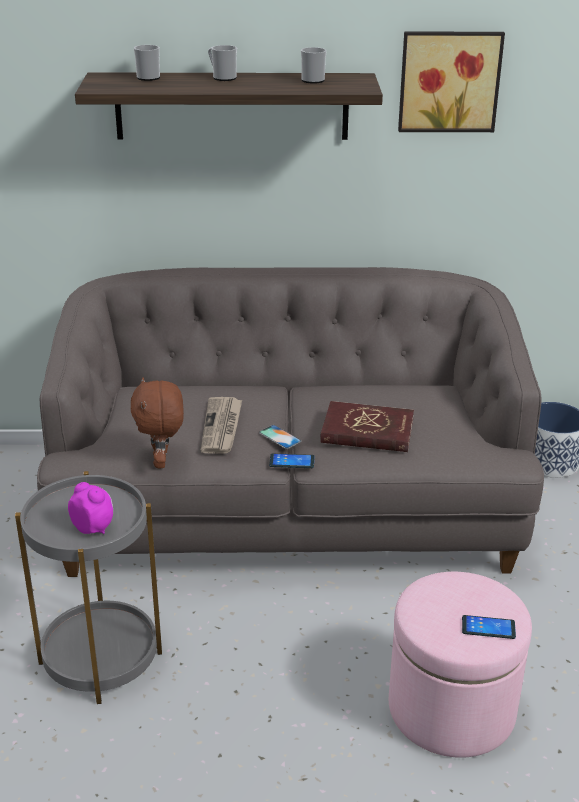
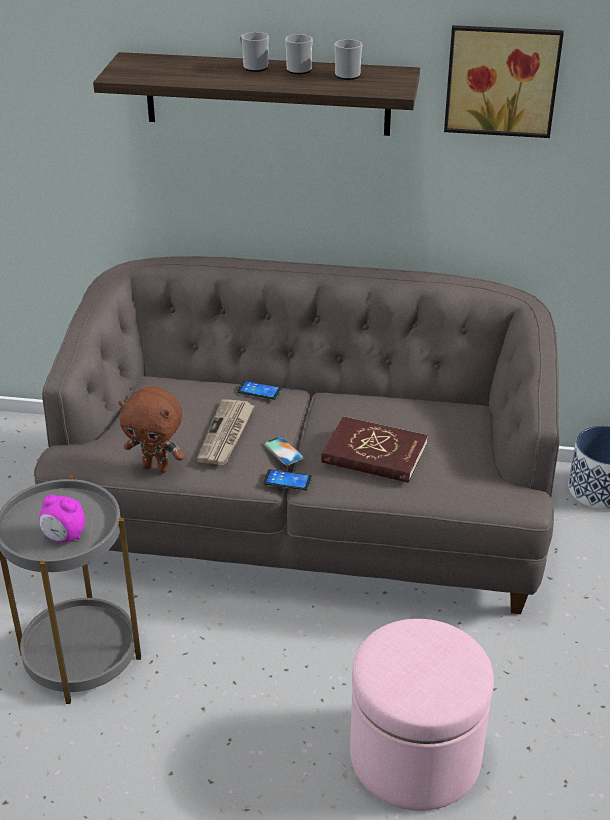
camera: 10 degrees right, 5 degrees up
alarm clock [68,482,113,534] -> alarm clock turned 150 degrees clockwise [39,495,85,542]
brown plush toy [131,377,184,468] -> brown plush toy turned 75 degrees counterclockwise [118,386,185,473]
mug [134,45,160,81] -> mug moved to [285,34,313,74]
phone [462,615,516,639] -> phone moved to [237,381,282,400]

